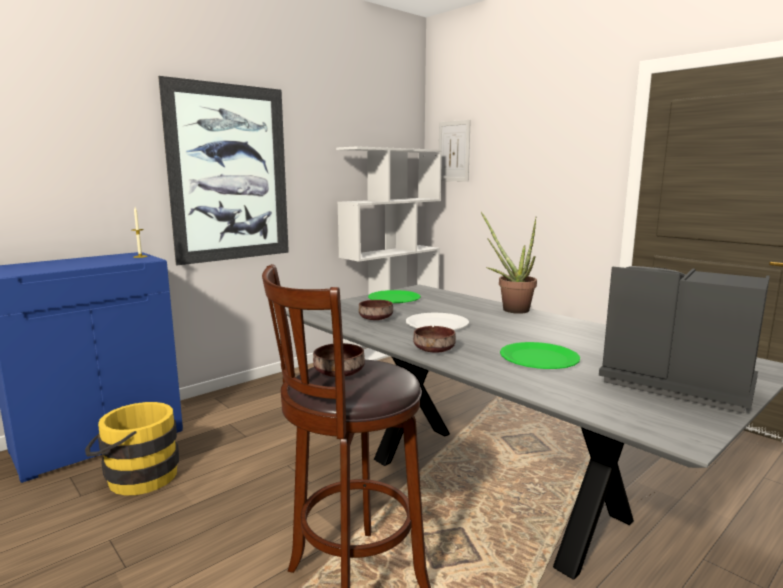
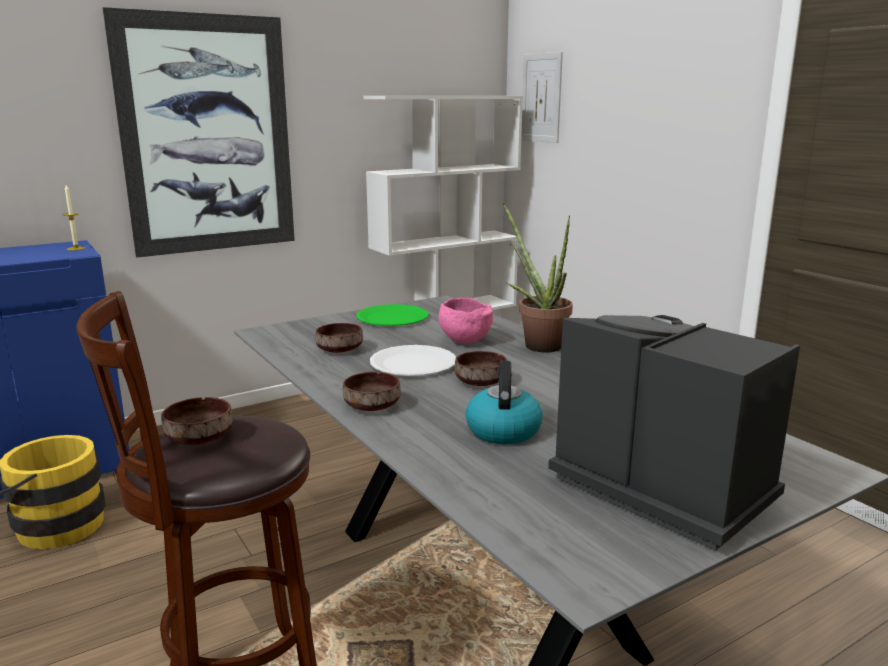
camera: 10 degrees right, 5 degrees up
green plate [500,342,580,369] -> kettle [466,361,543,444]
none -> pink bowl [439,298,493,344]
none -> brown bowl [455,351,507,386]

